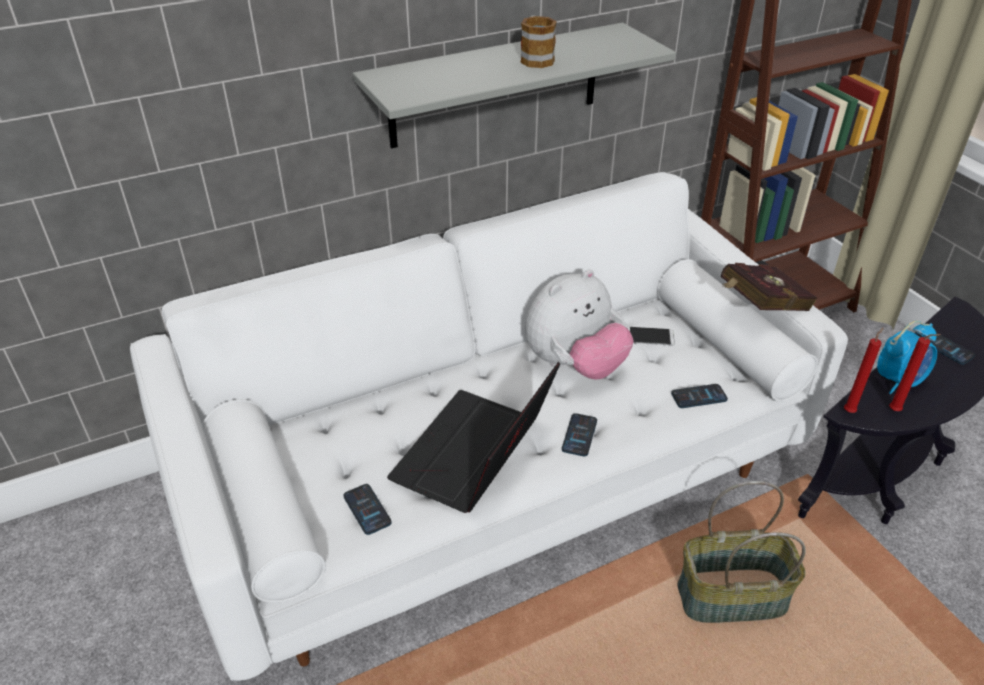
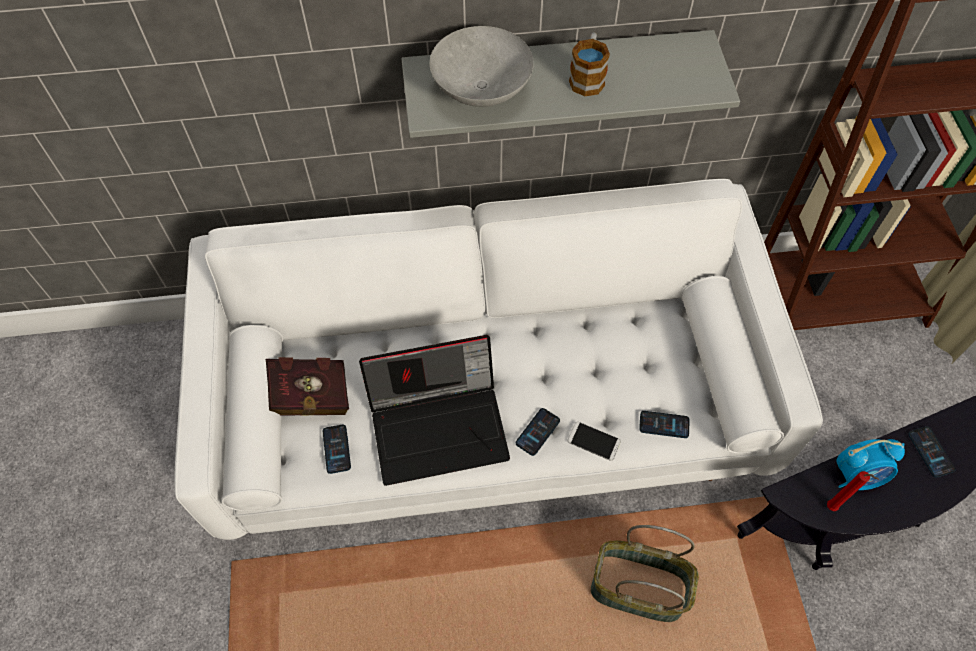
camera: 20 degrees right, 20 degrees up
laptop [387,362,560,513] -> laptop turned 150 degrees counterclockwise [359,335,510,486]
plush toy [525,269,634,380] -> none
phone [628,327,675,346] -> phone moved to [568,422,621,461]
red book [720,263,818,311] -> red book moved to [266,357,349,416]
red candle [844,328,883,413] -> none
none -> grey bowl [429,26,534,107]

